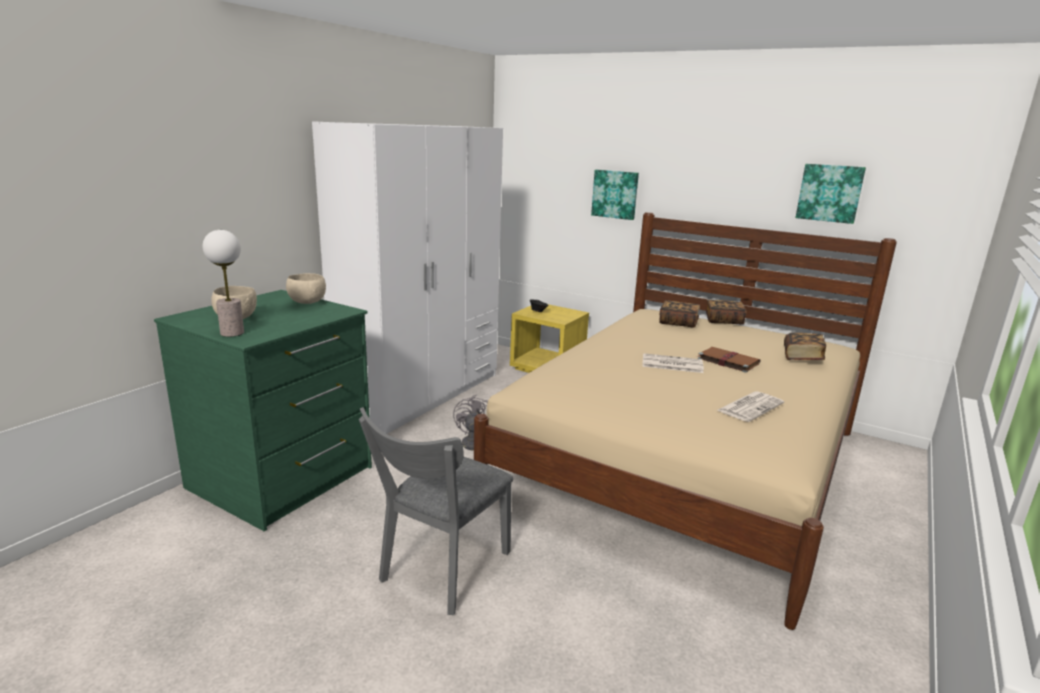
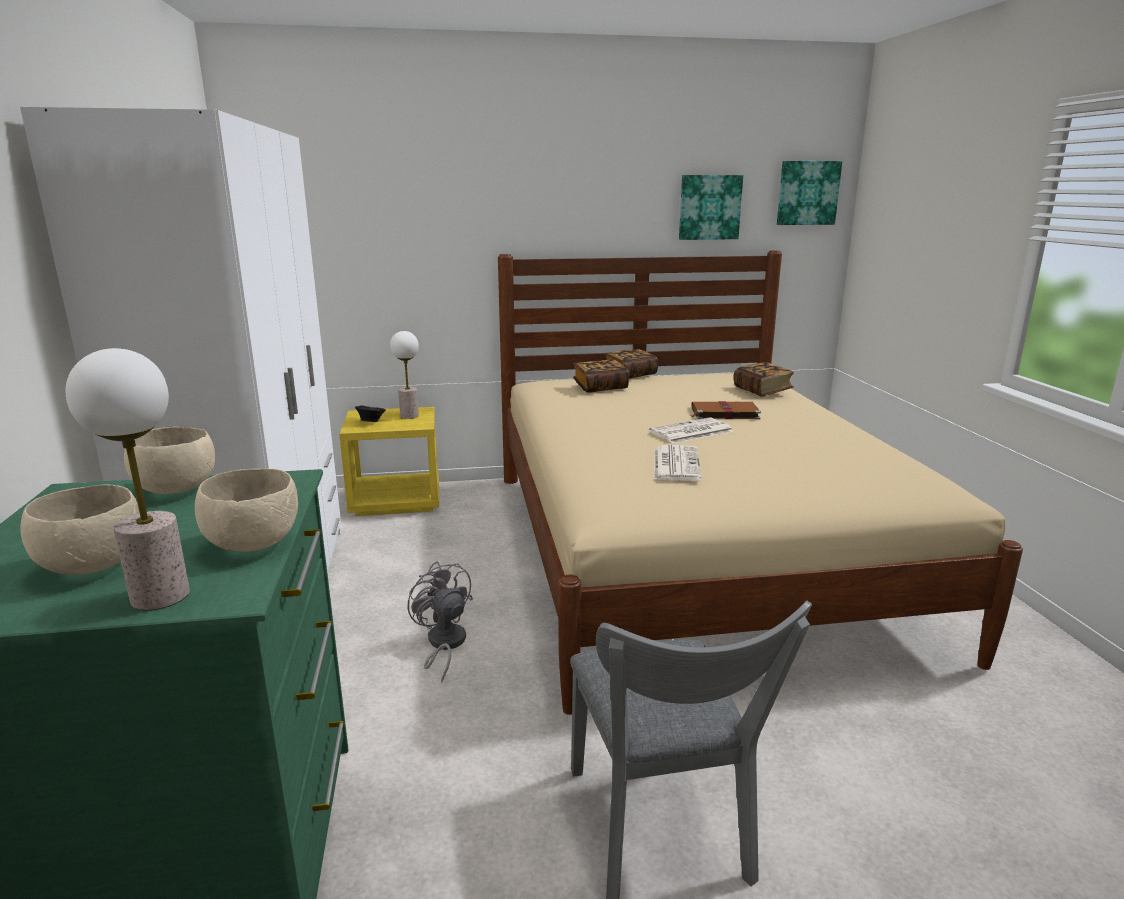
camera: 40 degrees left, 0 degrees up
picture [591,170,639,220] -> picture moved to [777,161,842,225]
newspaper [717,391,784,422] -> newspaper moved to [654,445,702,481]
none -> beige bowl [195,468,298,552]
none -> table lamp [390,331,419,419]

